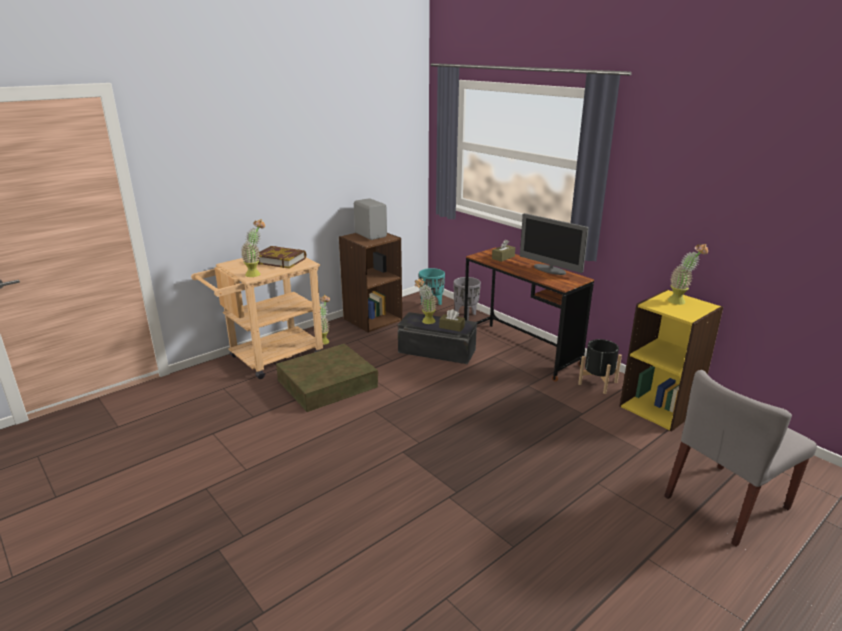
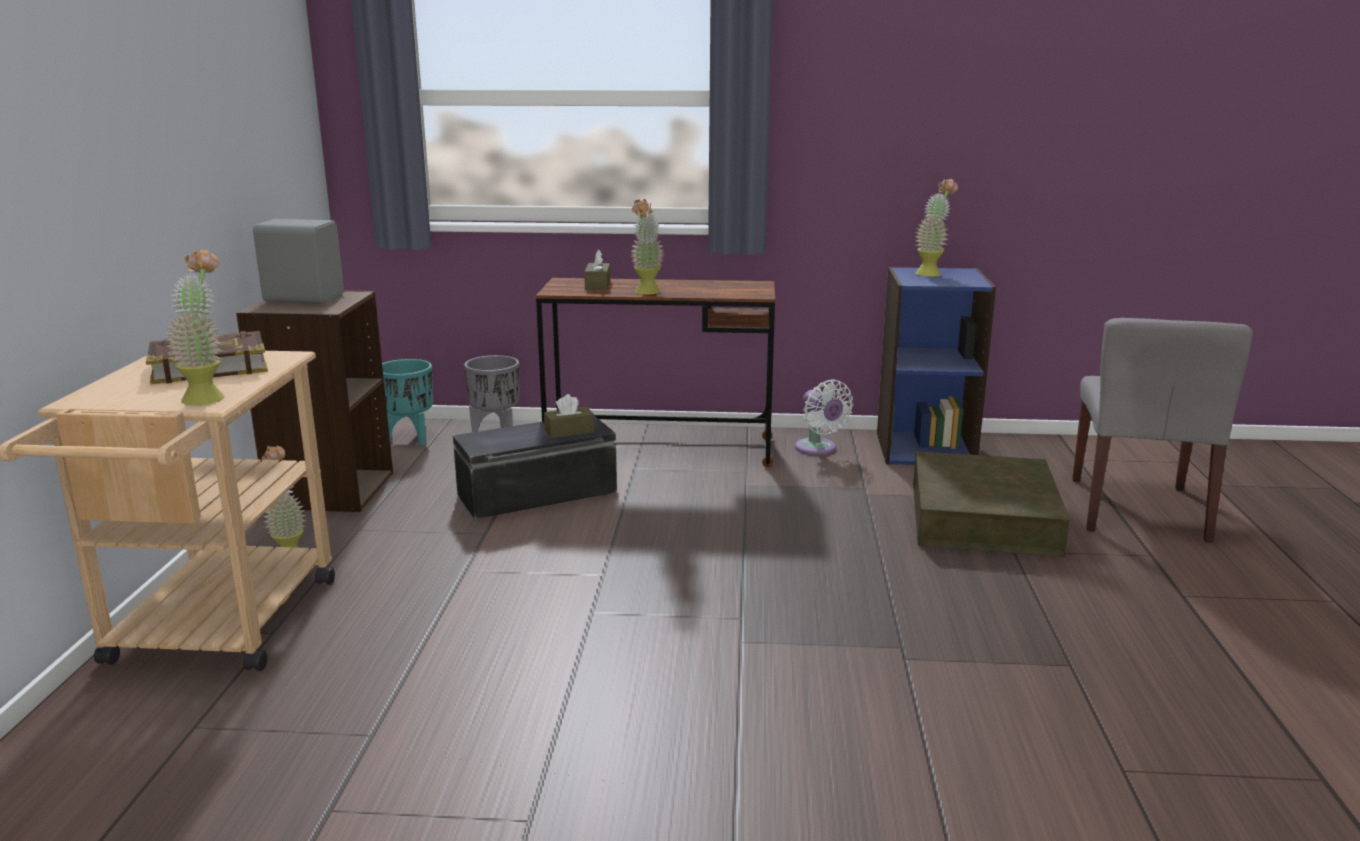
camera: 45 degrees left, 5 degrees down
brown storage box [276,344,378,412] -> brown storage box moved to [913,451,1070,557]
potted plant [415,278,437,324] -> potted plant moved to [631,199,663,294]
monitor [520,213,589,275] -> none
black planter [578,339,622,394] -> white fan [795,379,854,456]
yellow bookcase [620,289,723,431] -> blue bookcase [877,267,996,465]

